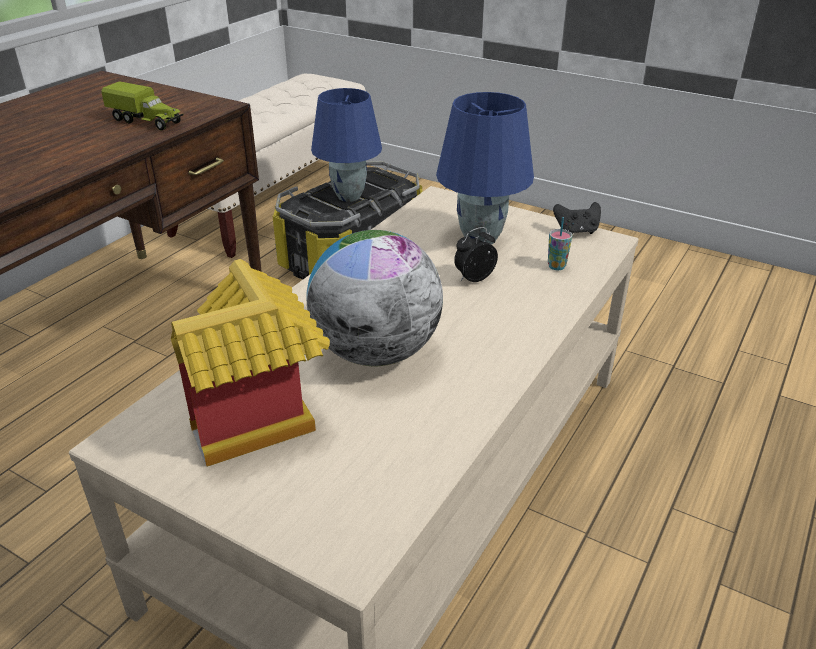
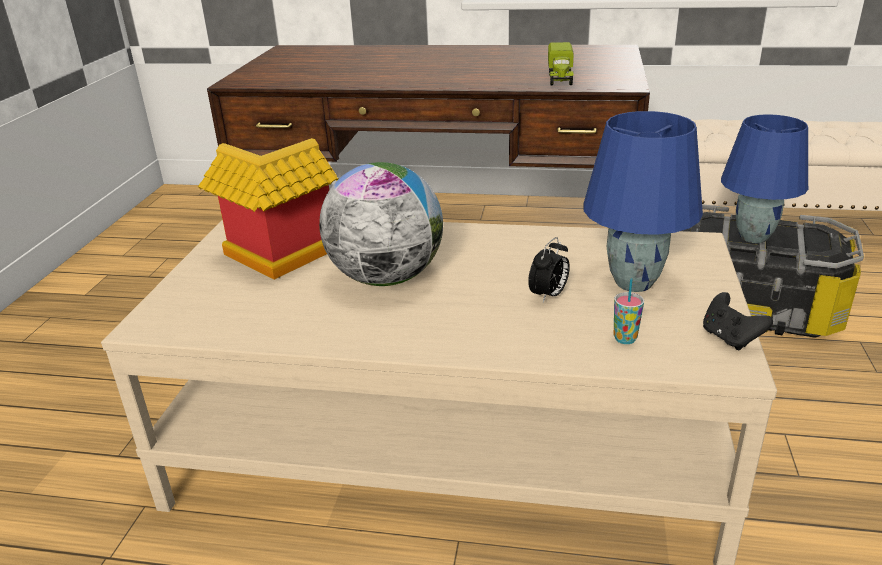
camera: 70 degrees right, 5 degrees down
alarm clock [454,227,498,282] -> alarm clock turned 90 degrees clockwise [528,237,570,303]

